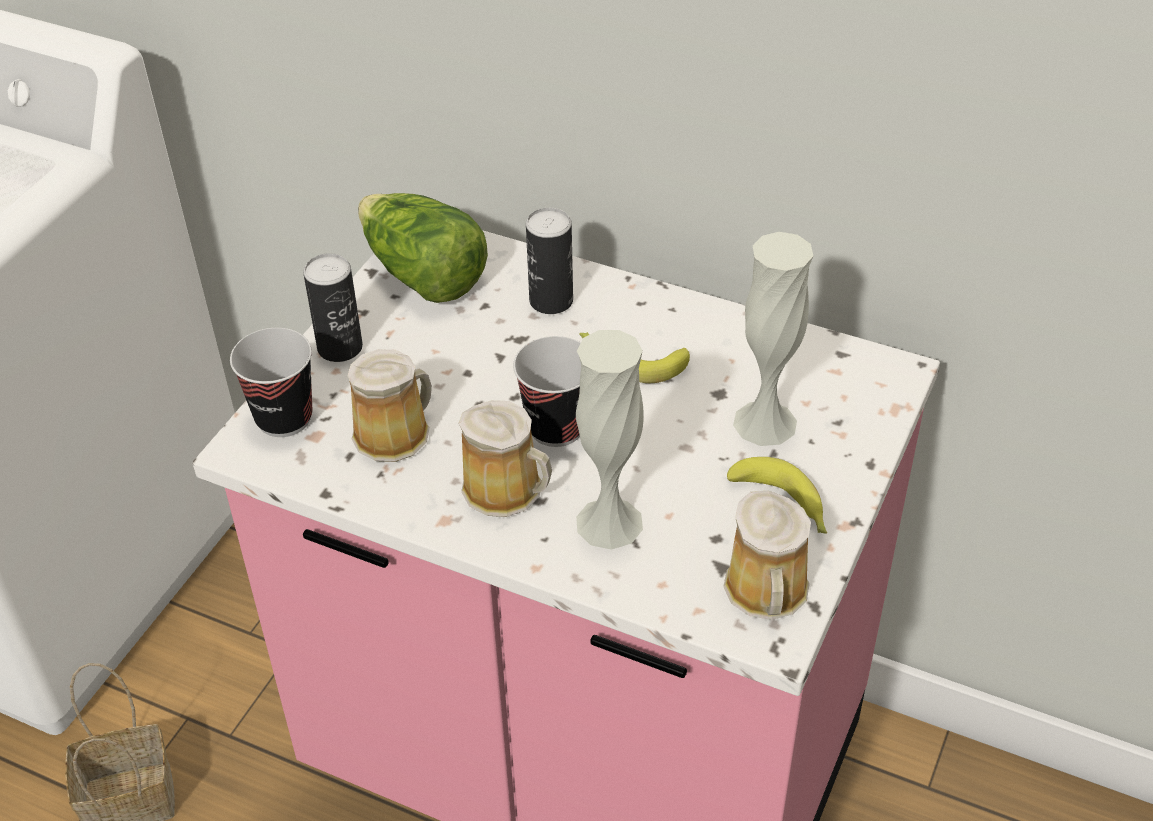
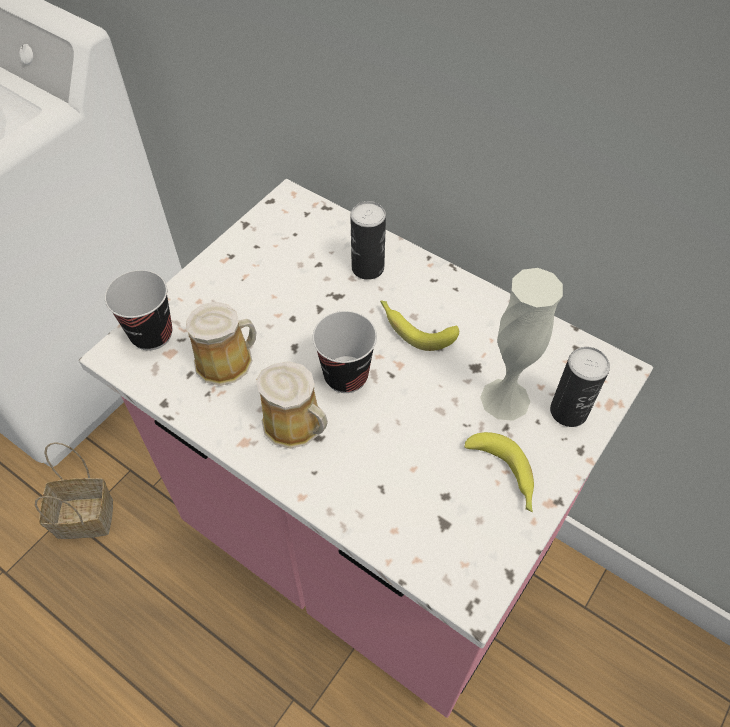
camera: 10 degrees right, 10 degrees up
can [303,253,363,362] -> can moved to [550,347,610,427]
lettuce [358,193,488,303] -> none
white vase [576,330,644,550] -> none
mug [723,491,811,620] -> none

